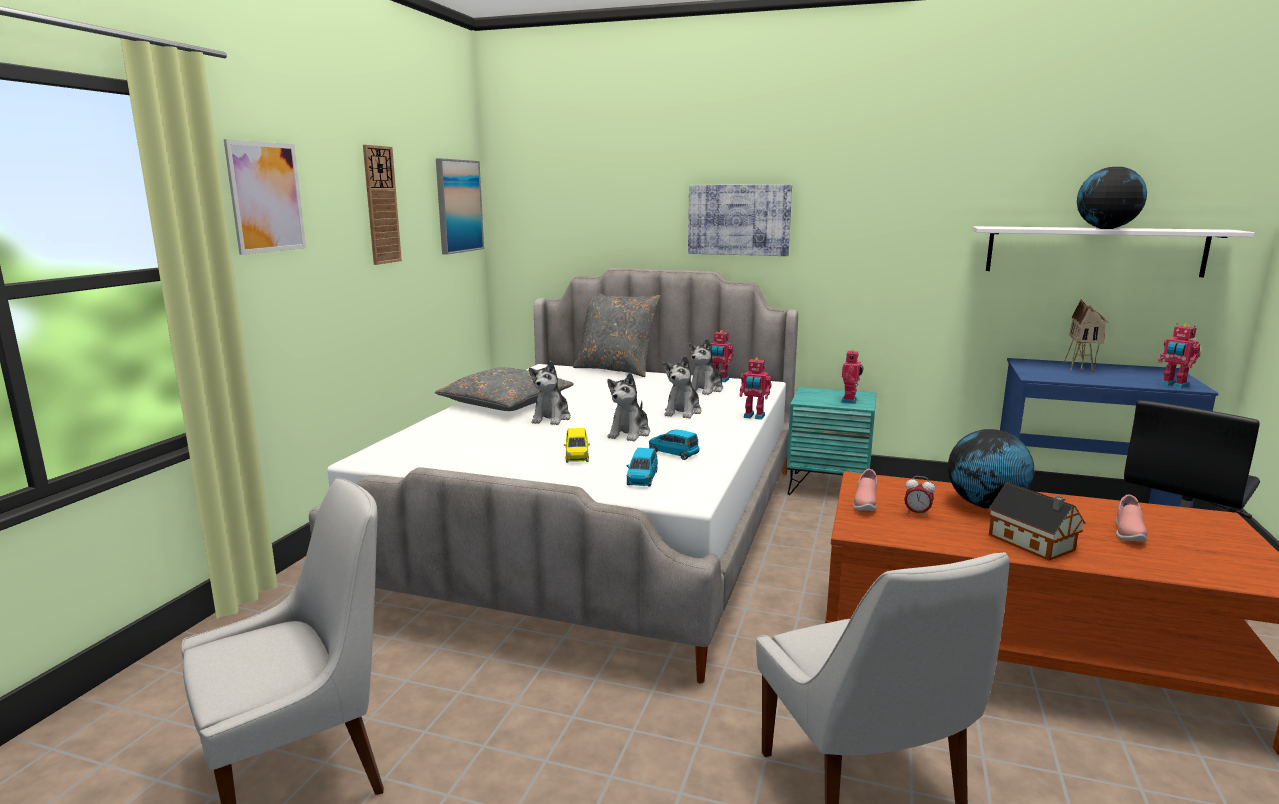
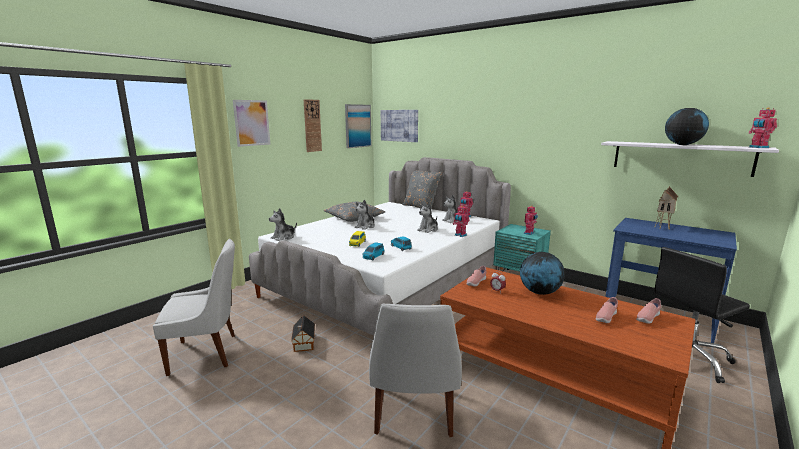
camera: 20 degrees right, 0 degrees up
plush toy [607,372,650,442] -> plush toy moved to [269,208,297,241]
picture [688,185,792,256] -> picture moved to [381,110,418,142]
toy house [989,482,1085,561] -> toy house moved to [291,316,315,352]
toy robot [1158,324,1201,389] -> toy robot moved to [748,108,777,148]
none -> pink shoe [636,298,661,324]

